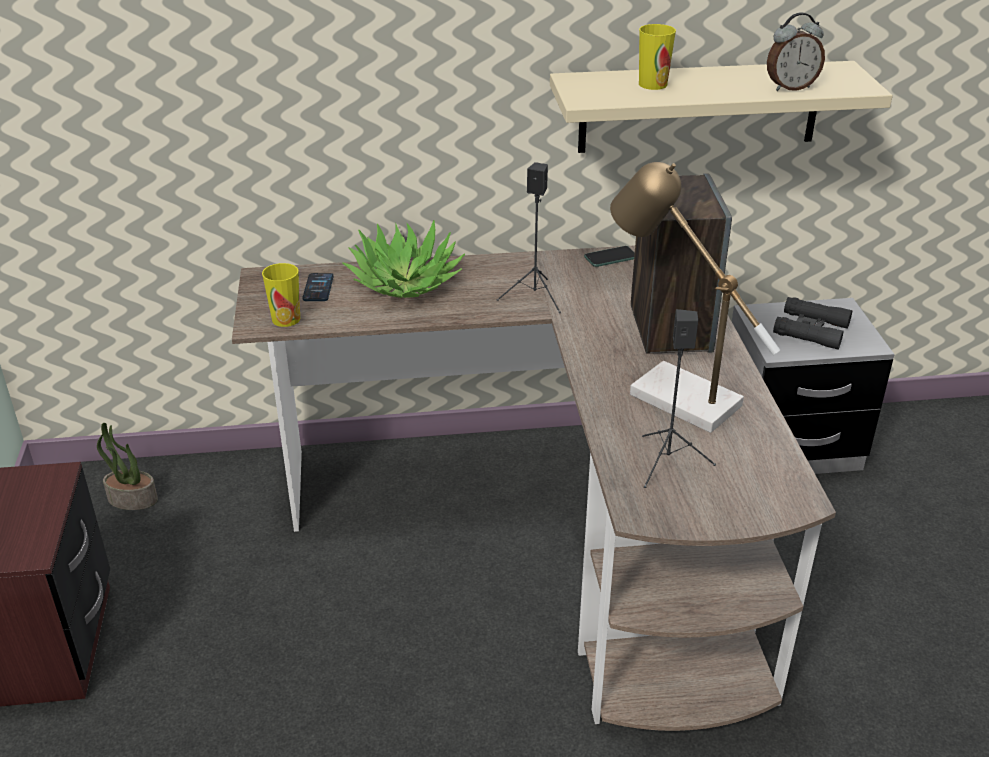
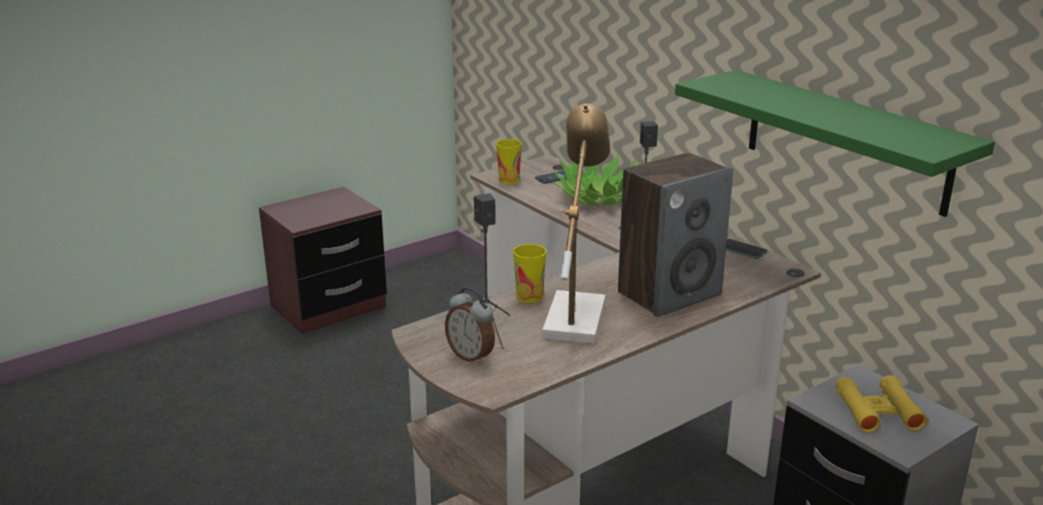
camera: 60 degrees right, 10 degrees down
potted plant [97,423,158,510] -> none
beige shelf [550,61,893,153] -> green shelf [675,70,995,217]
cup [639,24,676,90] -> cup moved to [513,244,547,303]
alarm clock [767,13,825,91] -> alarm clock moved to [445,287,495,365]
black binoculars [773,297,852,349] -> yellow binoculars [836,375,927,433]

